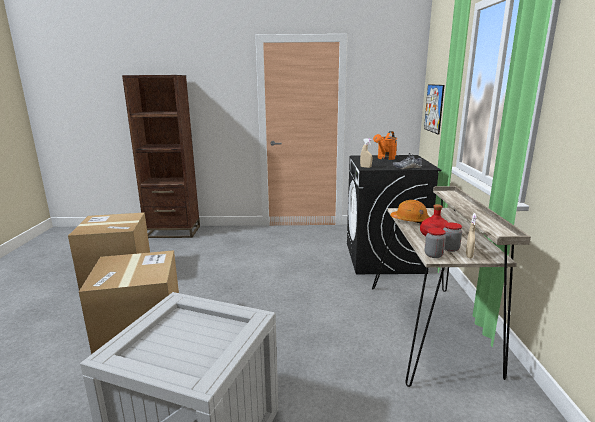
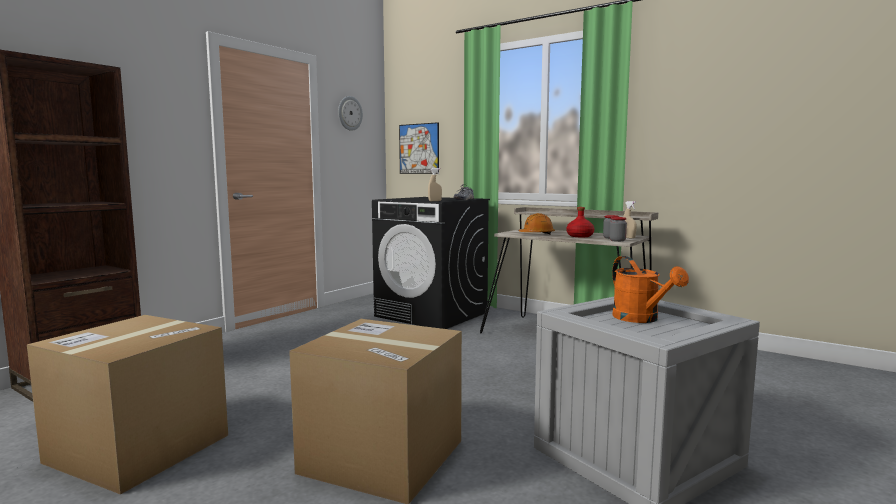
camera: 55 degrees left, 10 degrees down
orange watering can [373,131,397,160] -> orange watering can moved to [612,256,689,323]
none -> wall clock [338,96,363,131]

